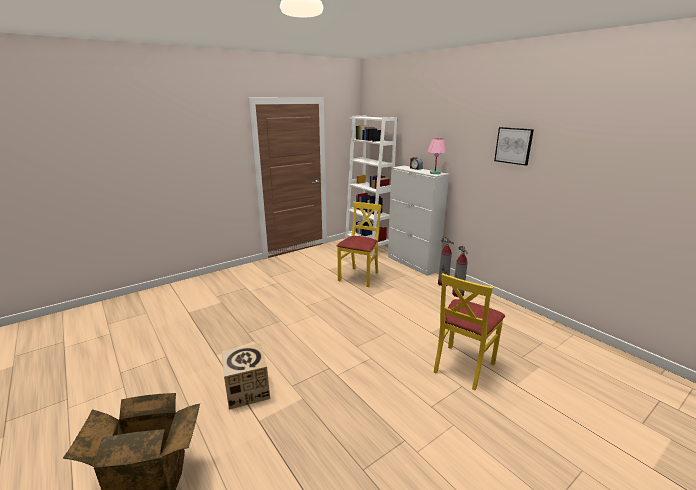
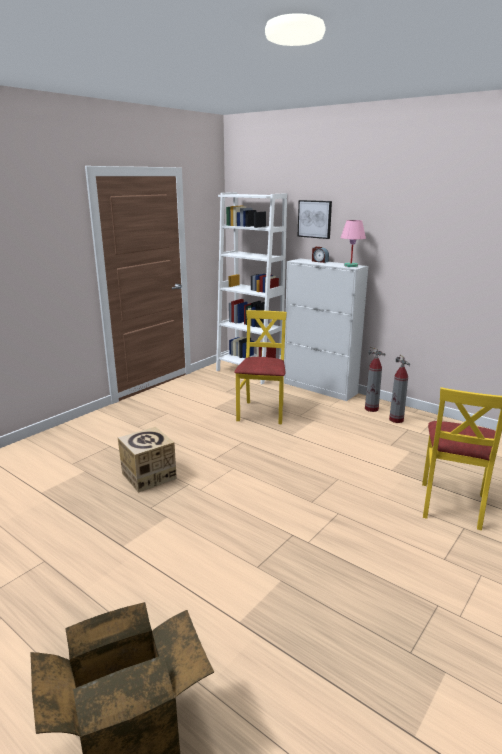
camera: 15 degrees left, 0 degrees up
cardboard box [222,343,270,409] -> cardboard box moved to [118,427,177,493]
picture [494,127,534,166] -> picture moved to [297,200,332,239]

